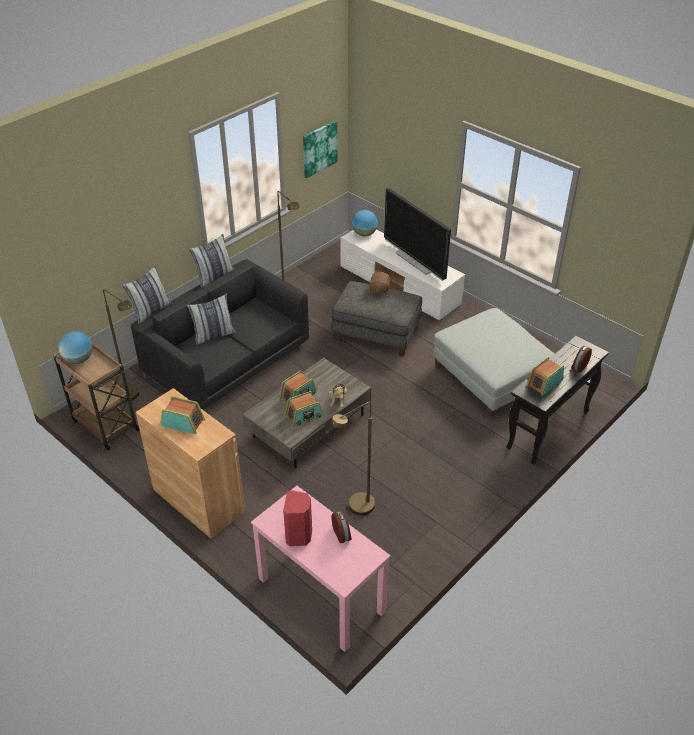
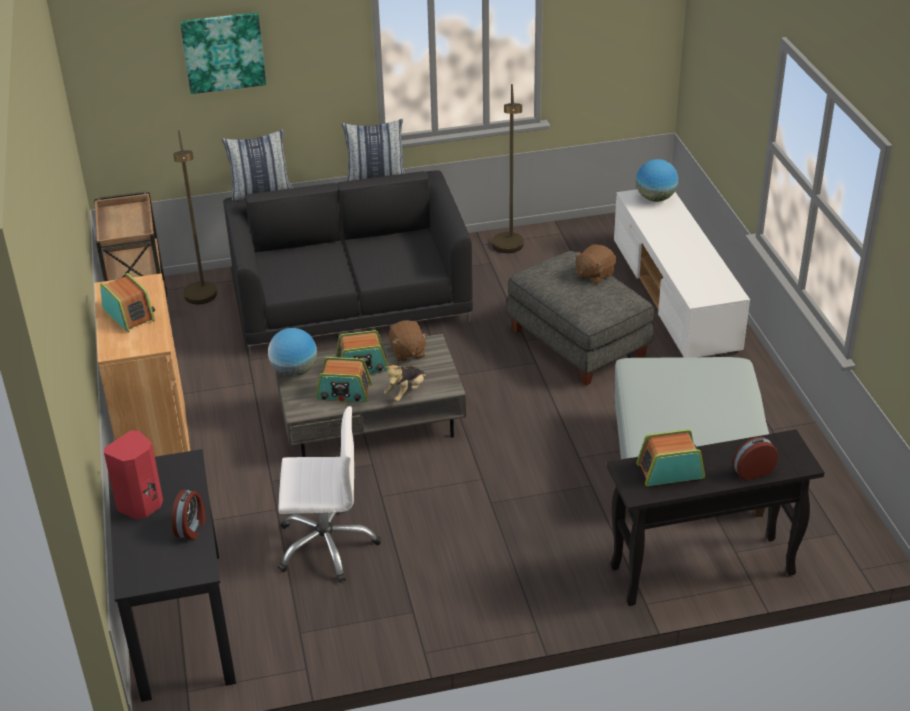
camera: 35 degrees right, 5 degrees down
globe [58,331,93,364] -> globe moved to [268,328,317,377]
pillow [187,294,236,345] -> none
pink desk [251,486,391,652] -> black desk [108,449,236,702]
picture [303,121,338,178] -> picture moved to [180,12,266,94]
brown floor lamp [331,402,375,515] -> white office chair [278,406,381,583]
television [384,188,451,281] -> none
none -> brown plush toy [389,320,428,362]

